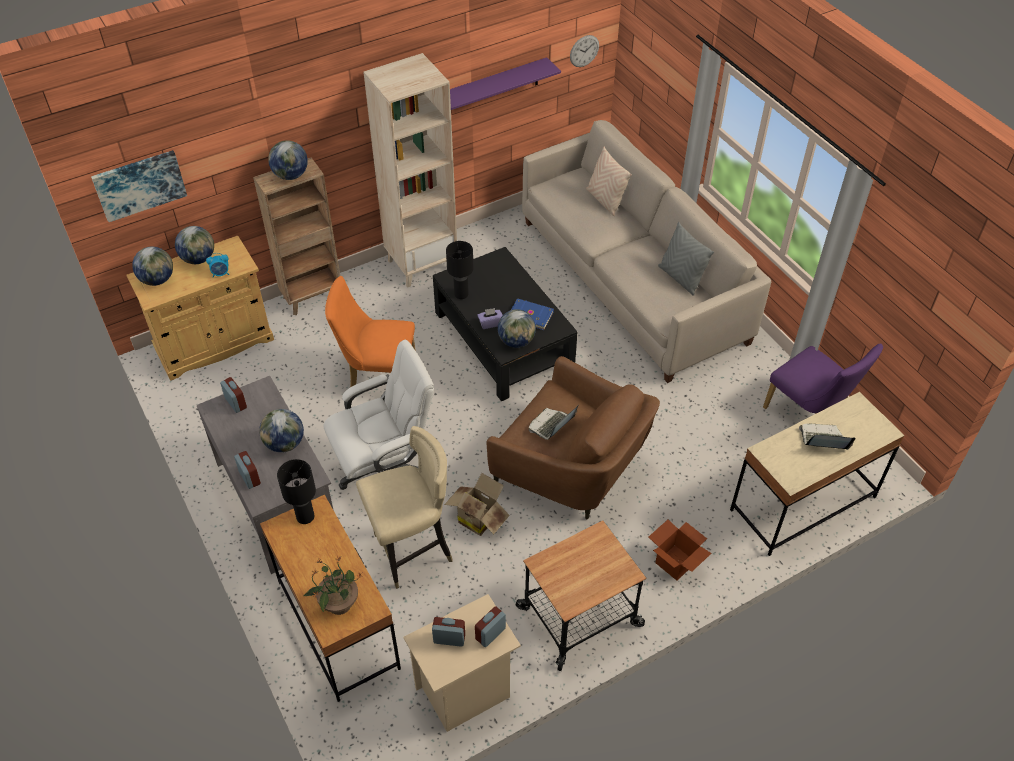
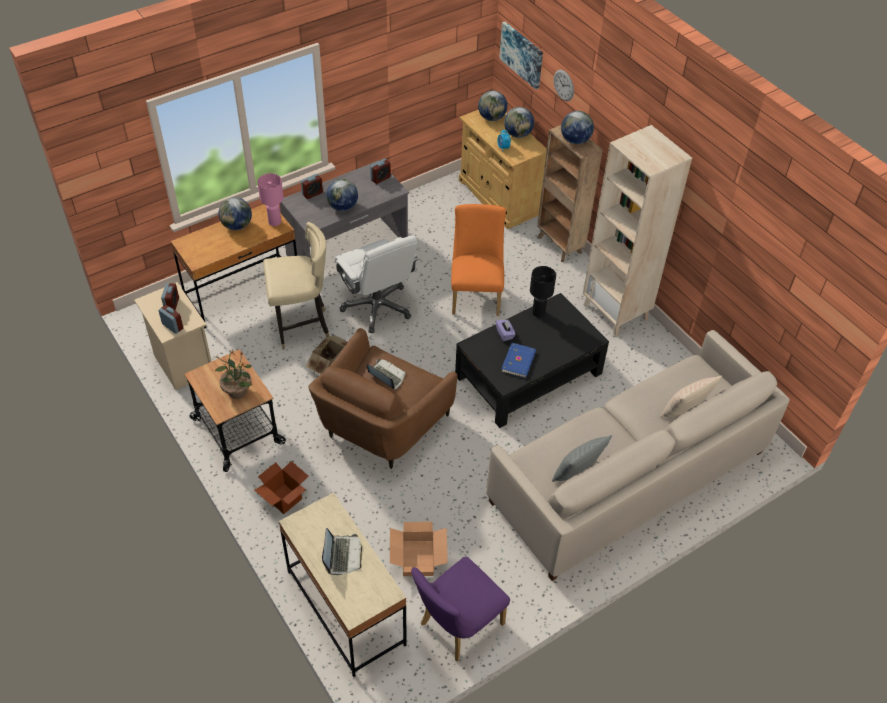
camera: 85 degrees right, 0 degrees up
black table lamp [277,459,316,524] -> pink table lamp [257,173,284,226]
potted plant [304,556,362,615] -> potted plant moved to [214,350,253,399]
beige chair [356,426,453,589] -> beige chair turned 75 degrees counterclockwise [263,222,330,350]
purple shelf [450,57,561,110] -> none
globe [498,309,536,348] -> globe moved to [218,197,252,230]
wall clock [570,35,599,67] -> wall clock moved to [554,69,574,101]
none -> cardboard box [390,522,448,576]

